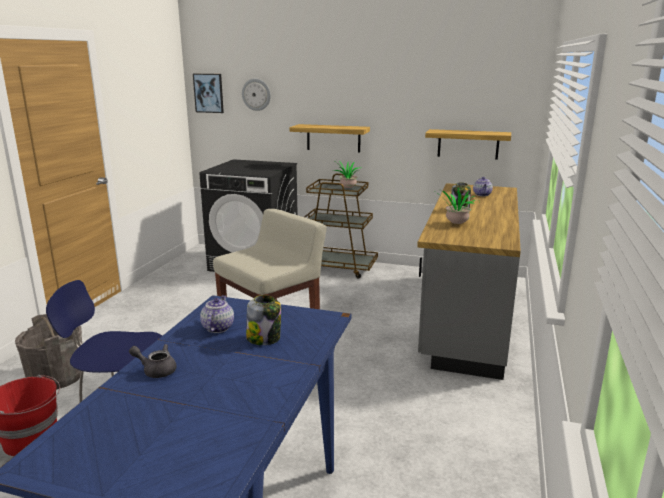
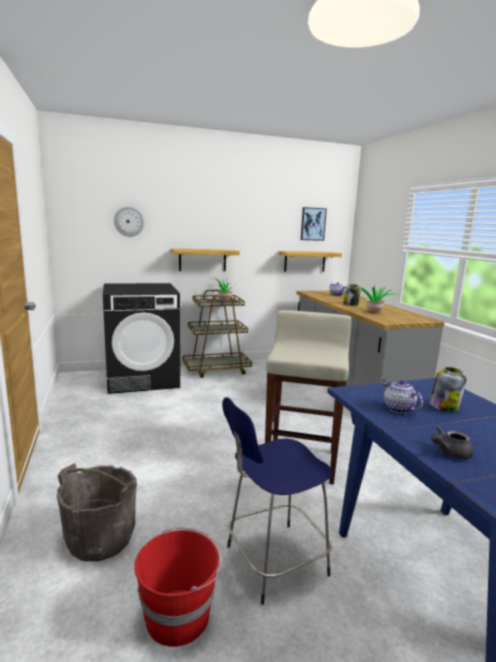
camera: 35 degrees left, 5 degrees down
picture [193,74,224,113] -> picture moved to [301,207,327,241]

